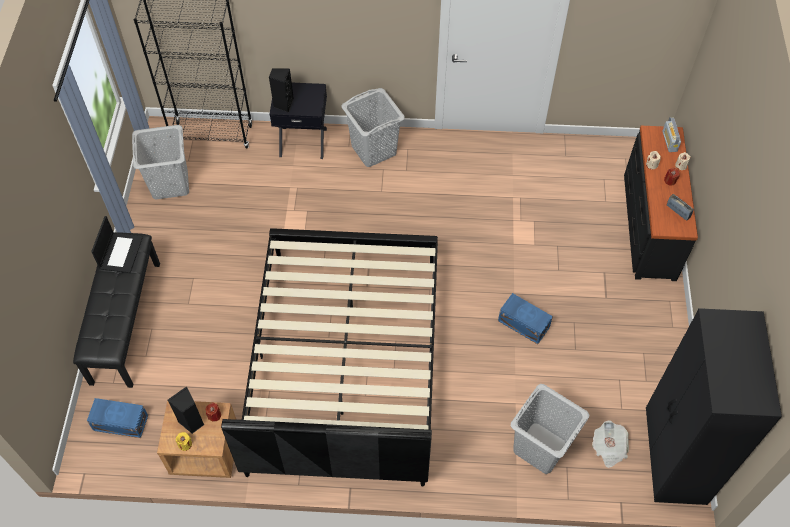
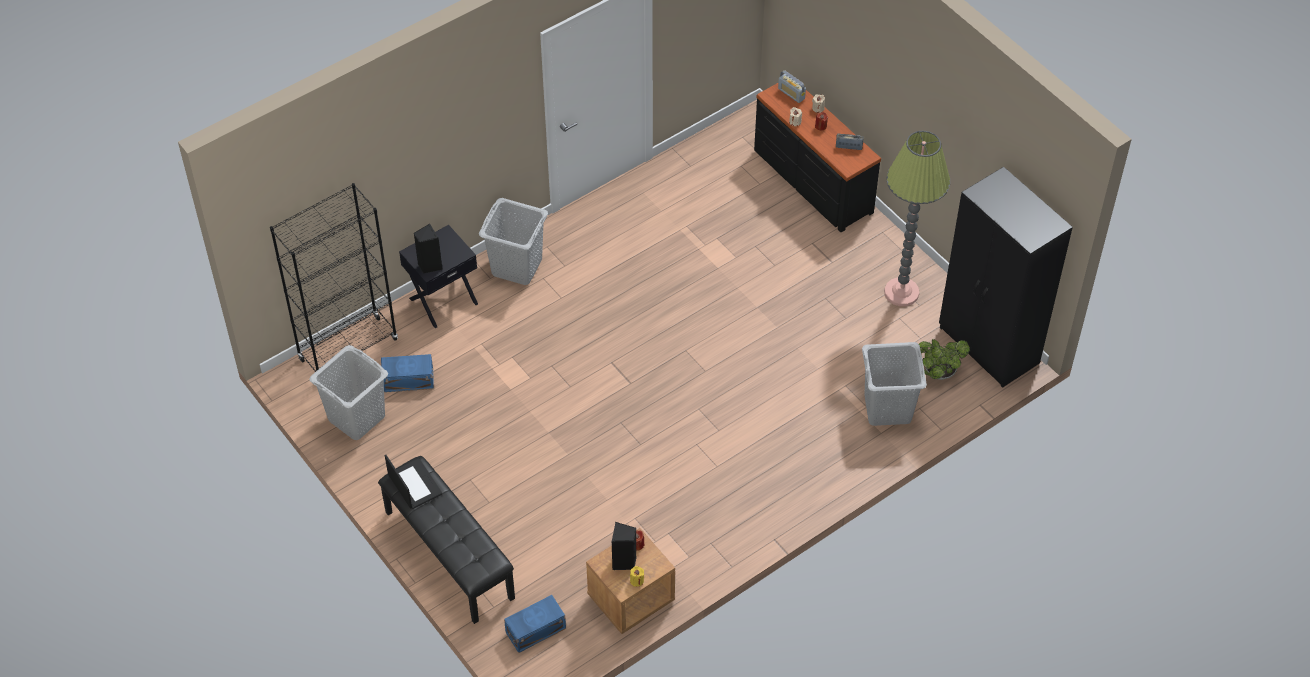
camera: 40 degrees left, 5 degrees down
black bed [221,228,438,487] -> none
blue storage box [498,293,553,344] -> blue storage box moved to [381,354,434,392]
newspaper [592,420,629,468] -> potted plant [919,339,970,380]
none -> floor lamp [884,131,950,306]

